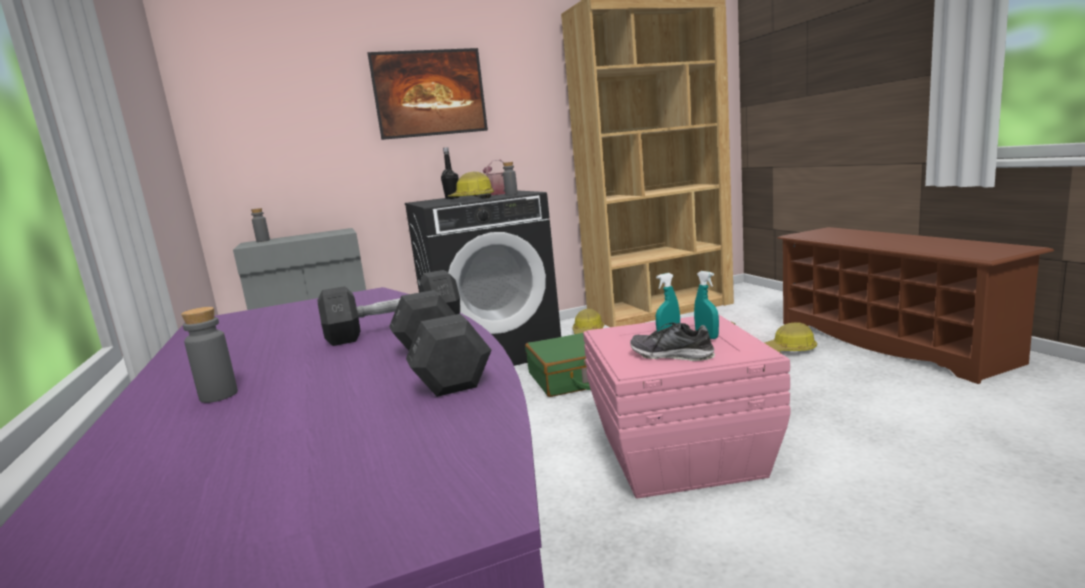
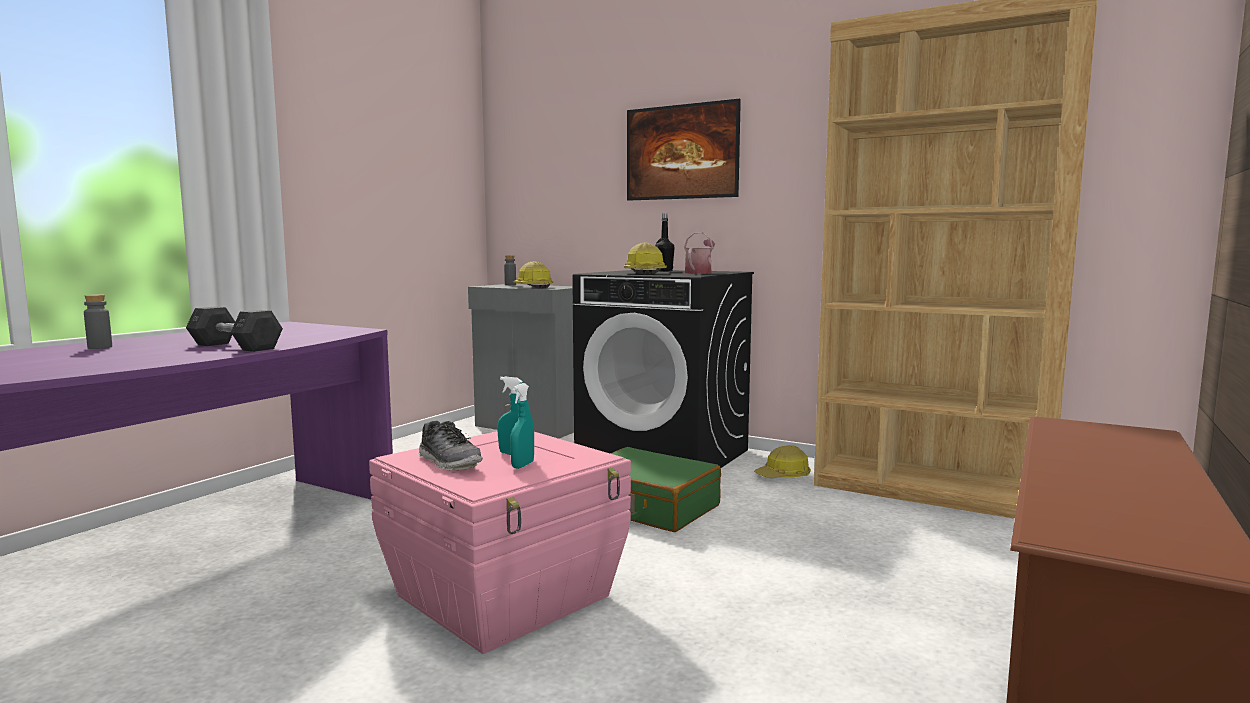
camera: 50 degrees right, 5 degrees down
grey dumbbell [389,290,492,397] -> none
grey bottle [503,162,518,196] -> none
shoe [630,323,715,361] -> shoe turned 150 degrees clockwise [418,420,483,470]
hard hat [764,322,817,351] -> hard hat moved to [513,261,553,288]

